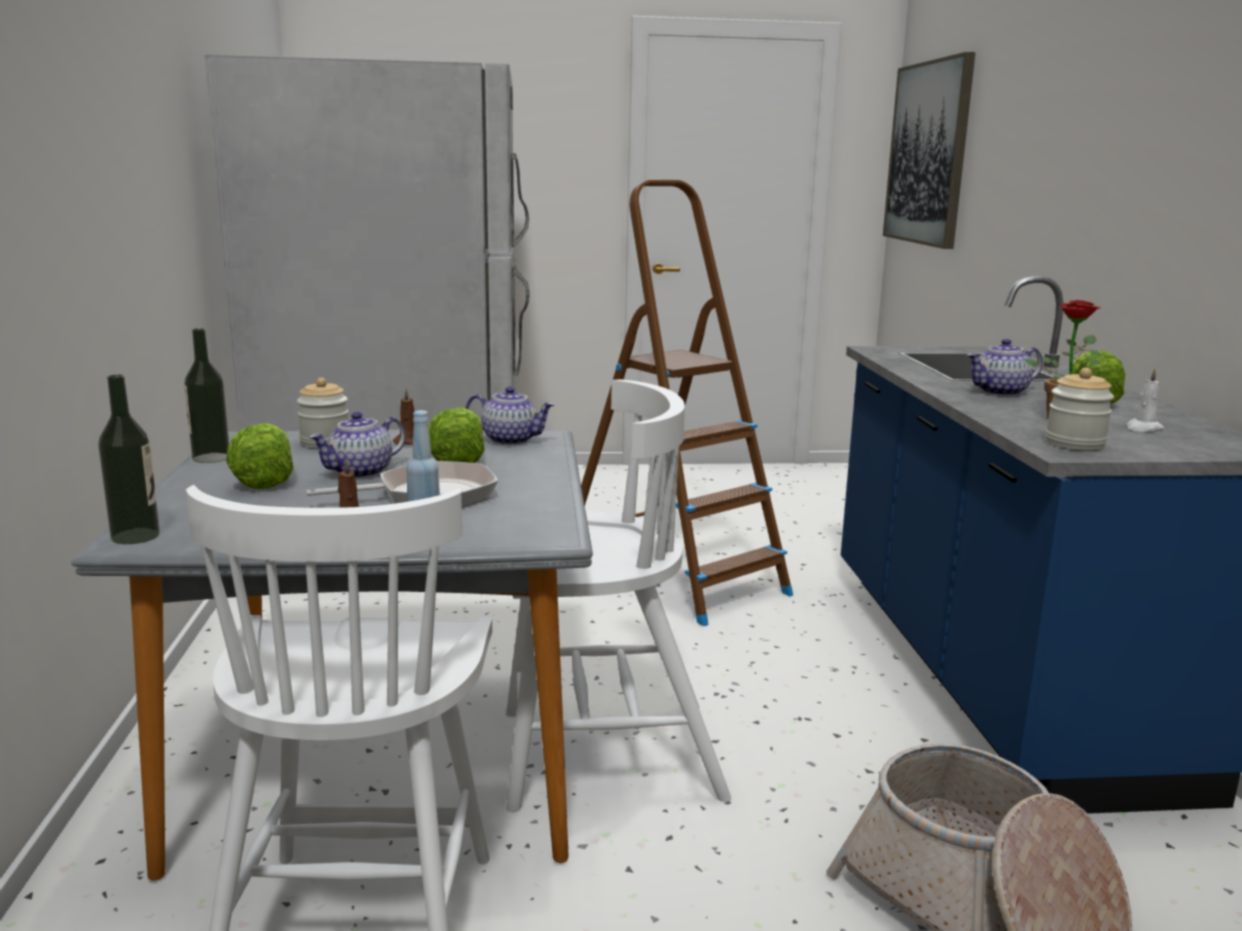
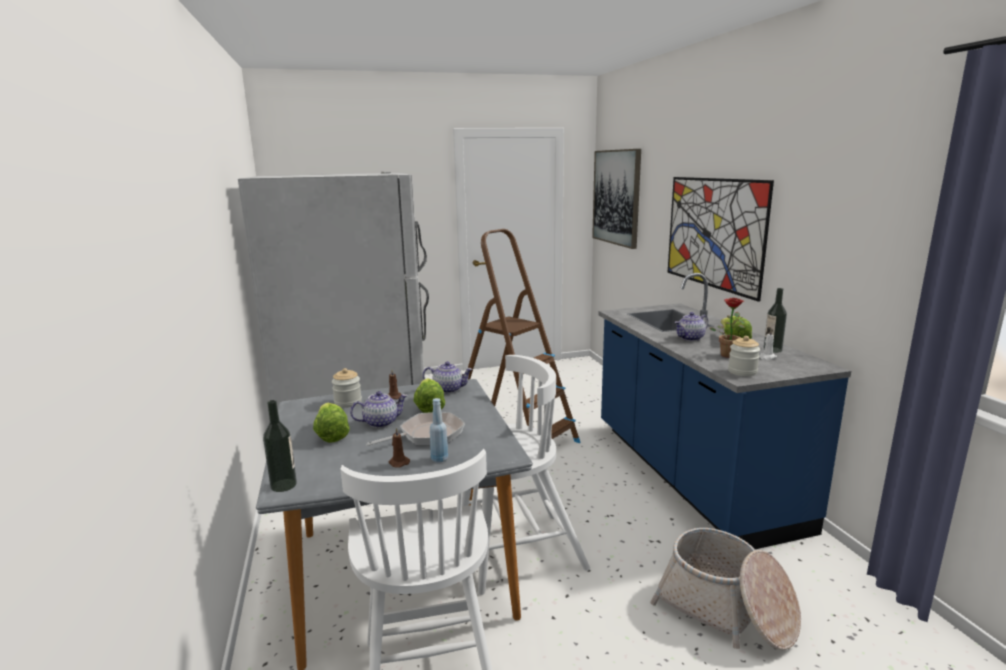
camera: 10 degrees left, 0 degrees up
bottle [184,328,229,463] -> bottle moved to [764,288,787,353]
teapot [309,412,406,478] -> teapot turned 150 degrees counterclockwise [350,391,408,428]
none -> picture [667,177,774,302]

